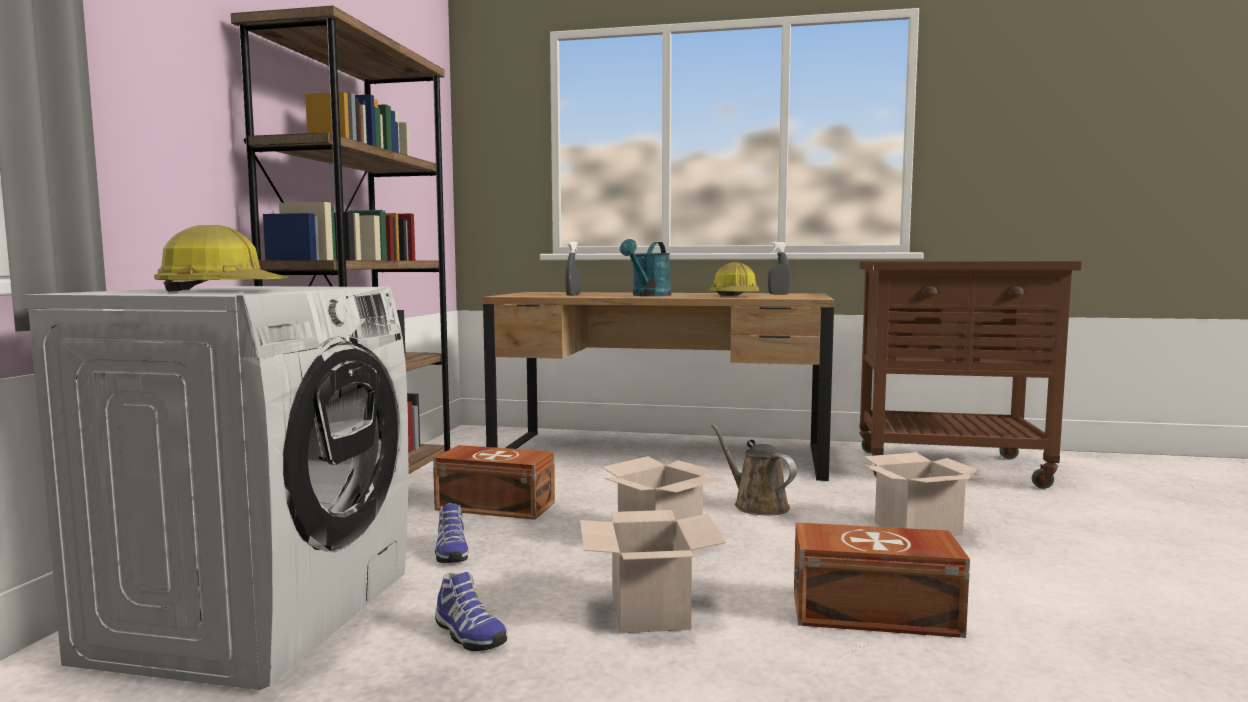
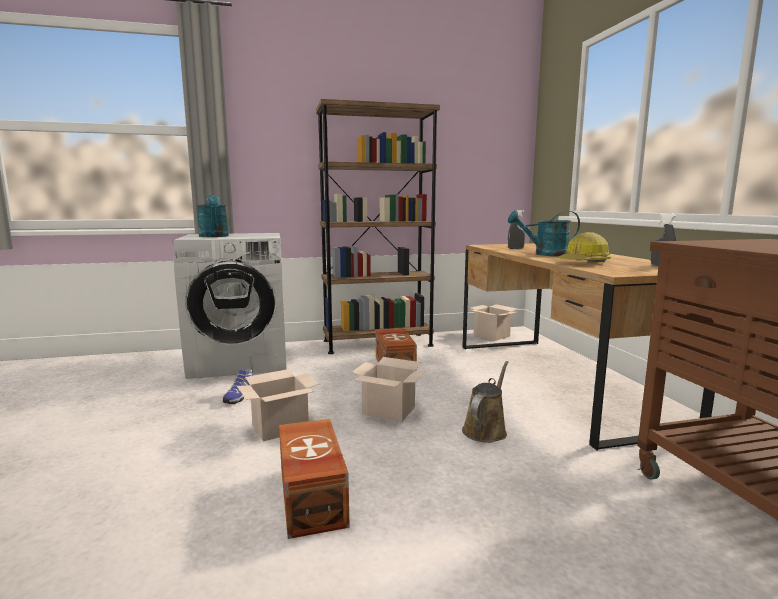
camera: 65 degrees right, 5 degrees up
hard hat [154,225,289,291] -> turquoise watering can [196,195,229,237]
shoe [435,503,468,563] -> none
cardboard box [863,453,984,536] -> cardboard box moved to [471,304,517,341]

